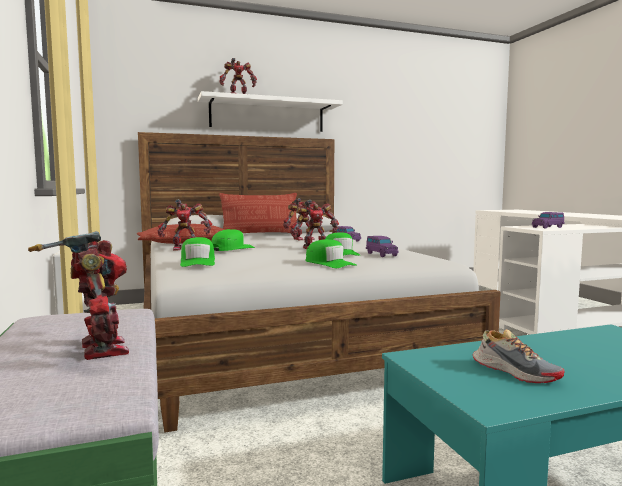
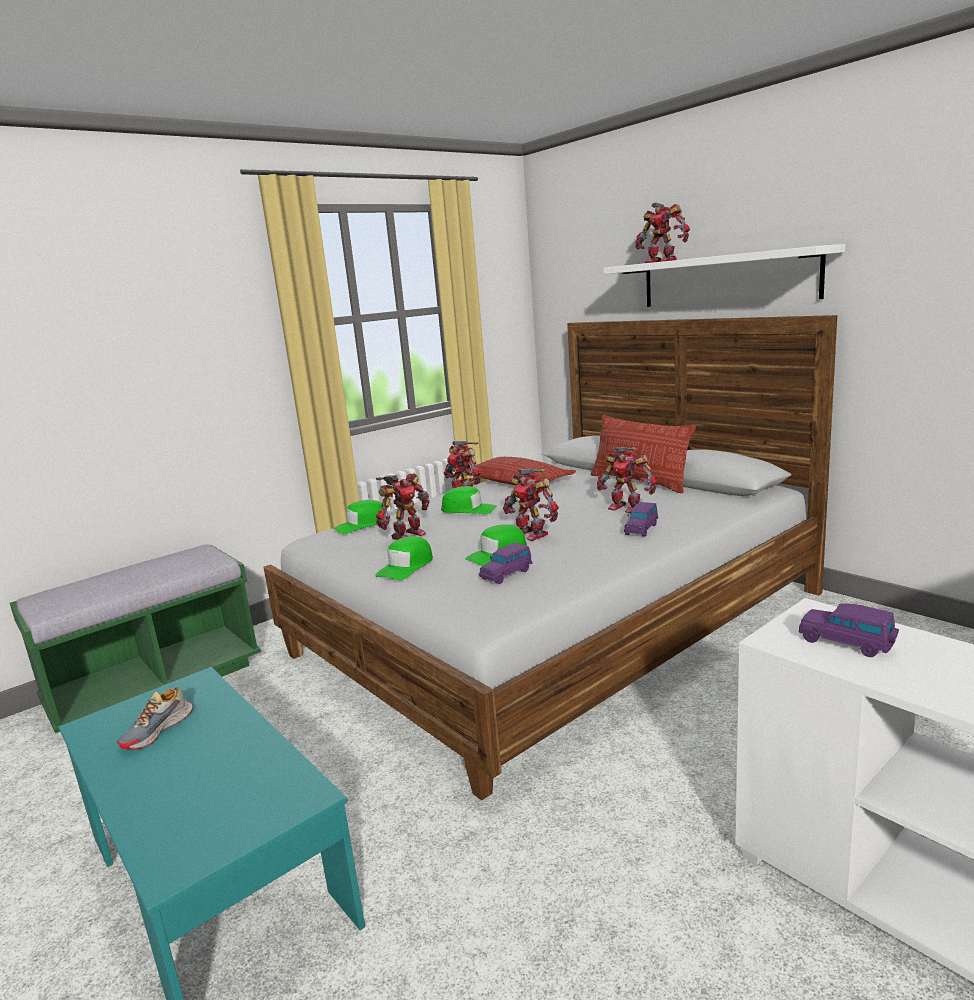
camera: 70 degrees right, 10 degrees up
toy robot [28,231,129,360] -> toy robot moved to [376,473,430,540]

